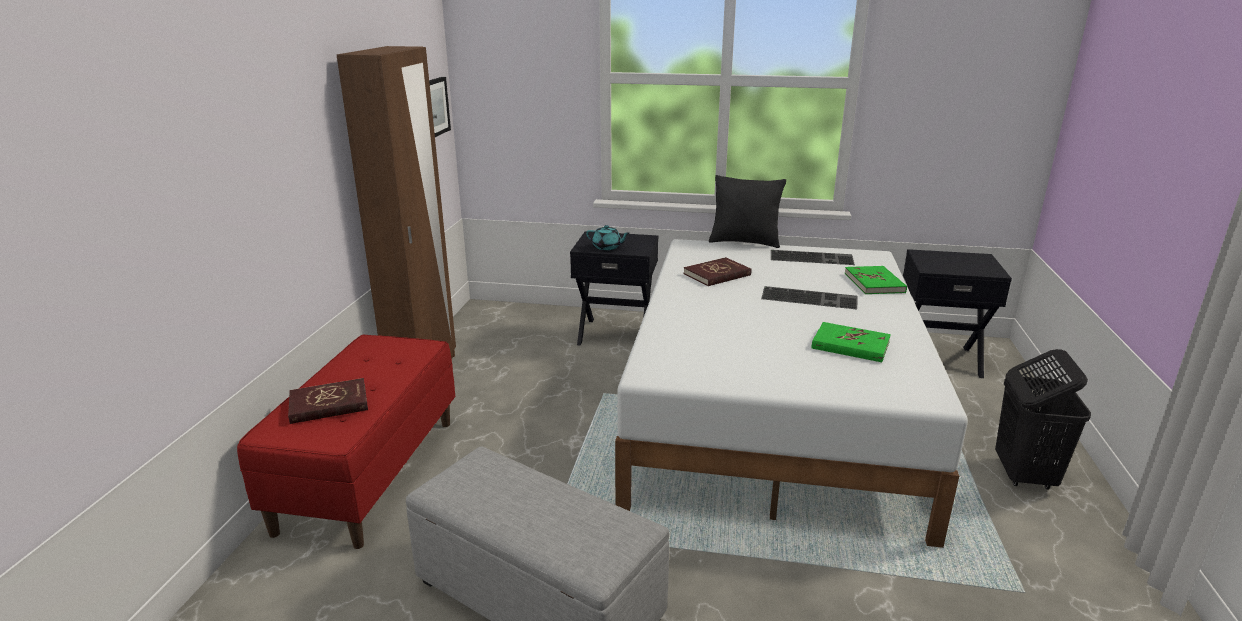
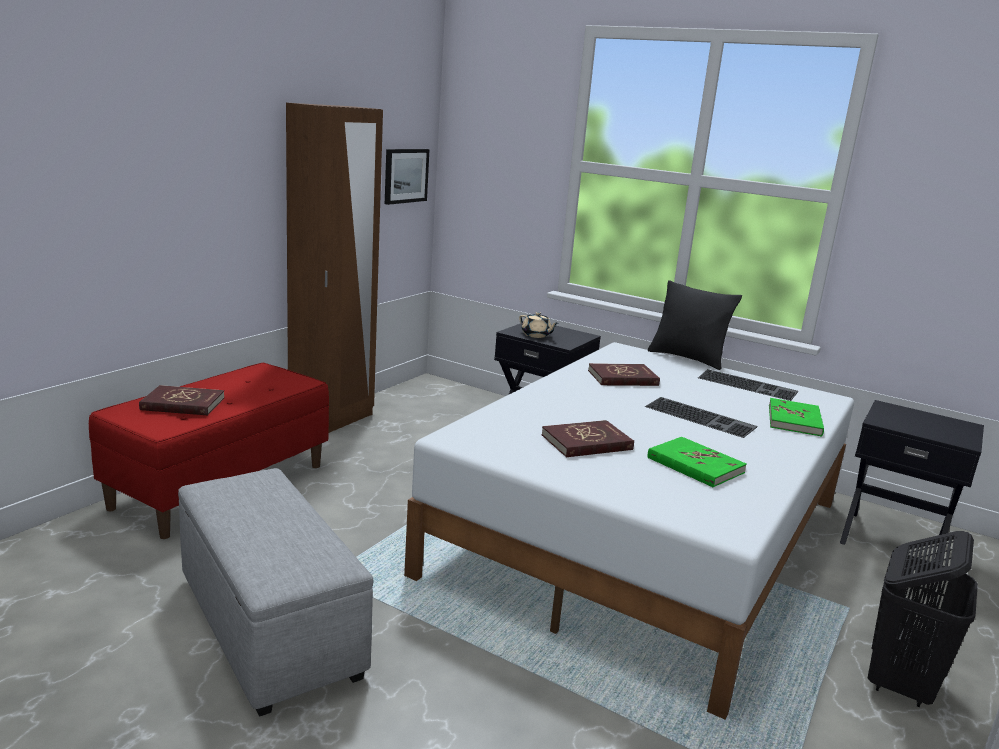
camera: 20 degrees right, 5 degrees down
turquoise teapot [586,225,629,250] -> beige teapot [519,312,559,338]
none -> red book [542,420,634,457]

